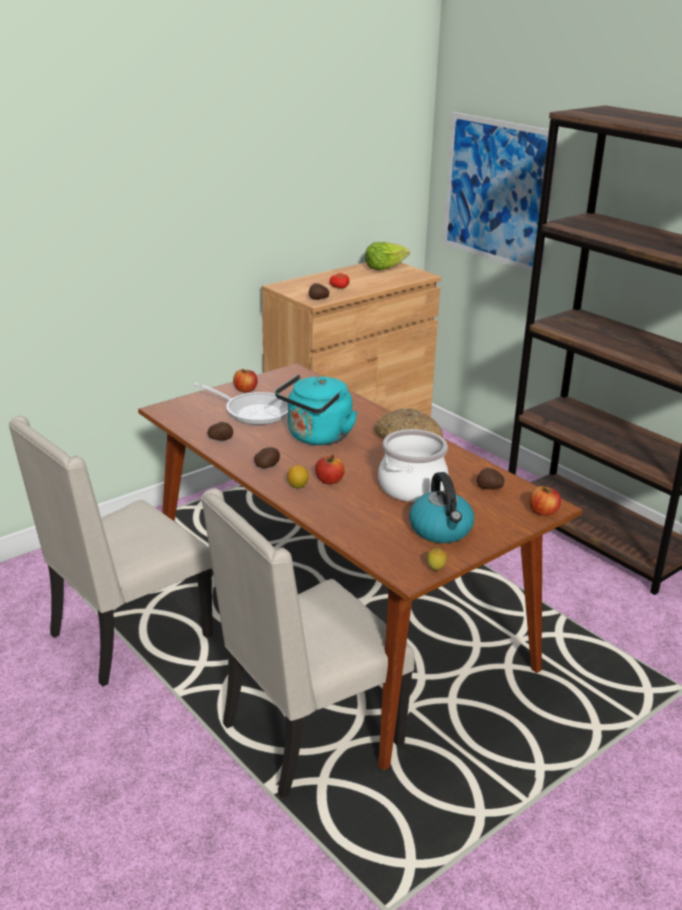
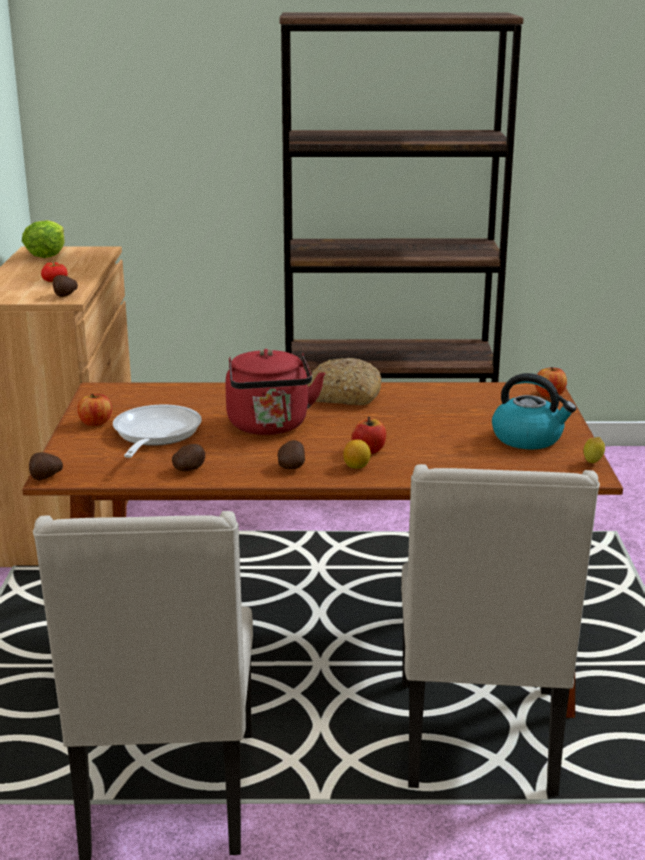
camera: 50 degrees left, 5 degrees down
frying pan [194,383,288,425] -> frying pan turned 60 degrees counterclockwise [113,405,202,458]
turquoise kettle [275,374,358,445] -> red kettle [225,349,325,435]
cooking pot [378,429,449,502] -> none
picture [443,112,560,275] -> none
potato [477,468,505,489] -> potato moved to [29,452,63,481]

